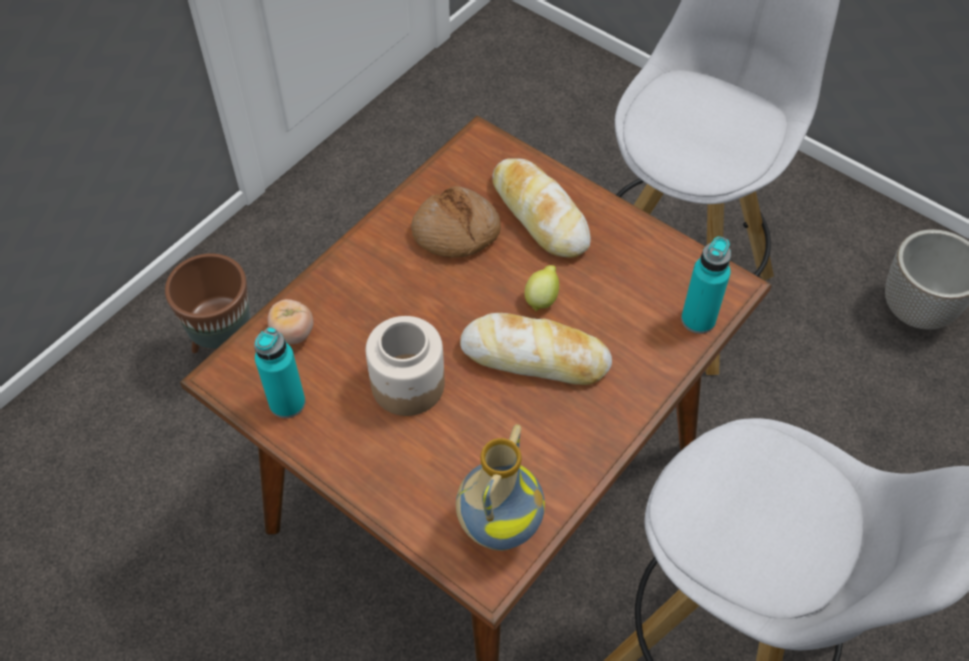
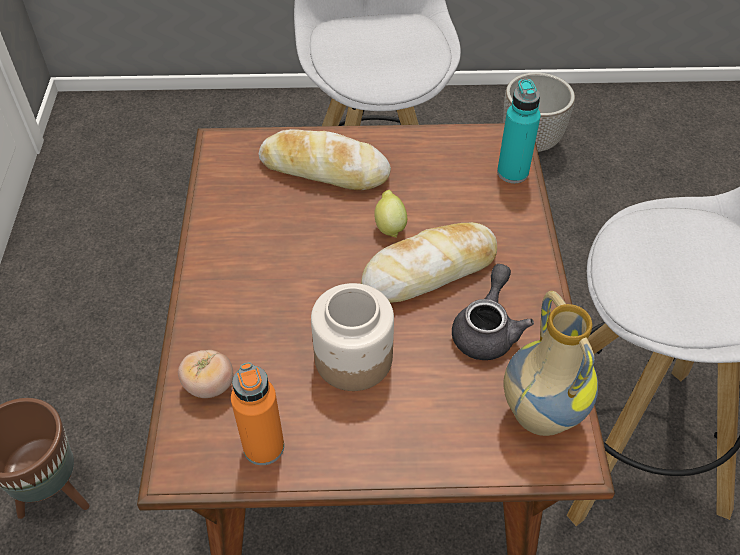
camera: 40 degrees left, 5 degrees down
turquoise bottle [254,327,305,418] -> orange bottle [231,363,284,465]
bread [411,186,501,258] -> none
none -> grey teapot [452,264,534,360]

